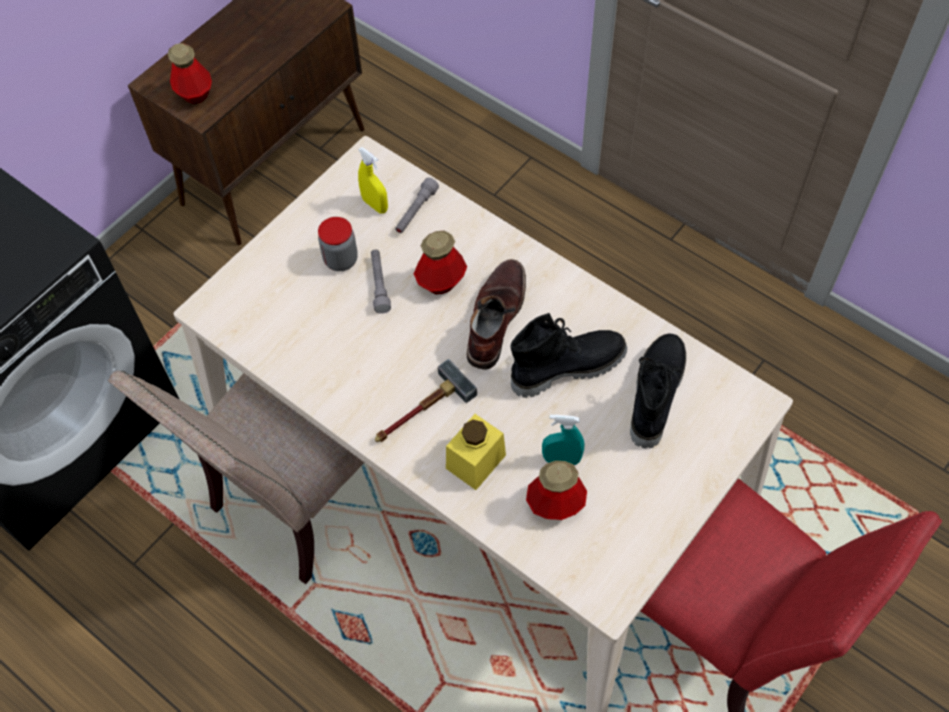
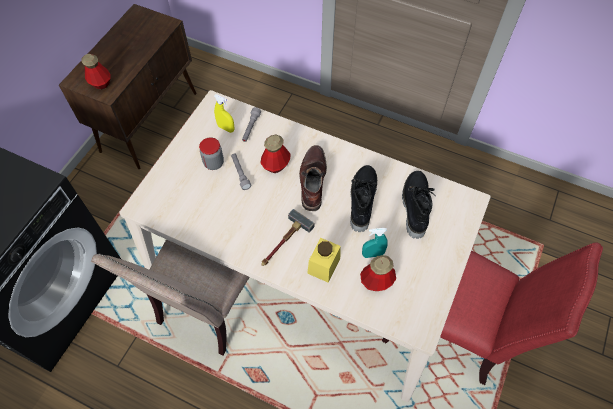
camera: 15 degrees left, 0 degrees up
black boot [510,313,627,398] -> black boot turned 45 degrees counterclockwise [350,165,377,232]

